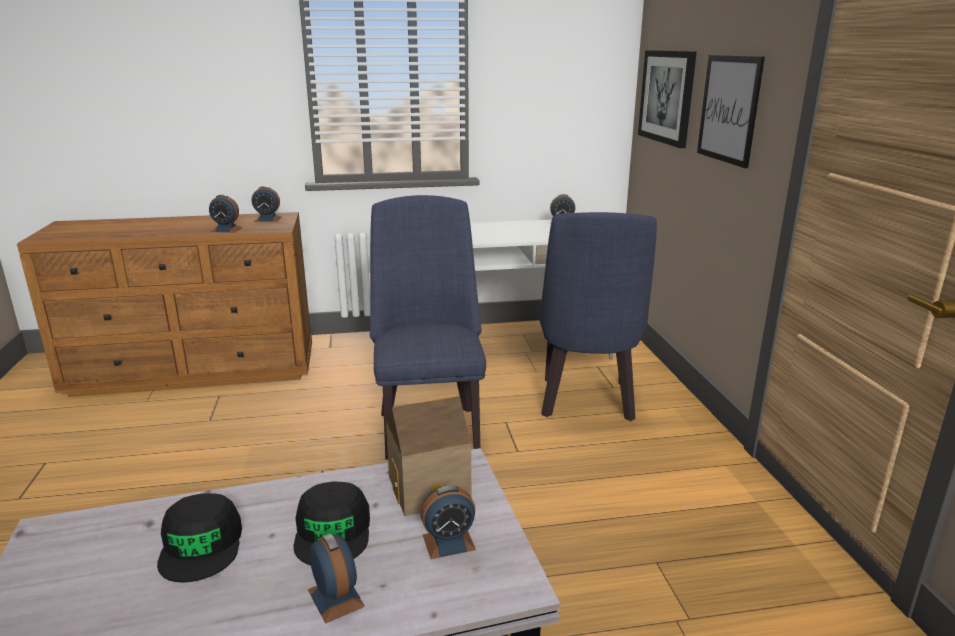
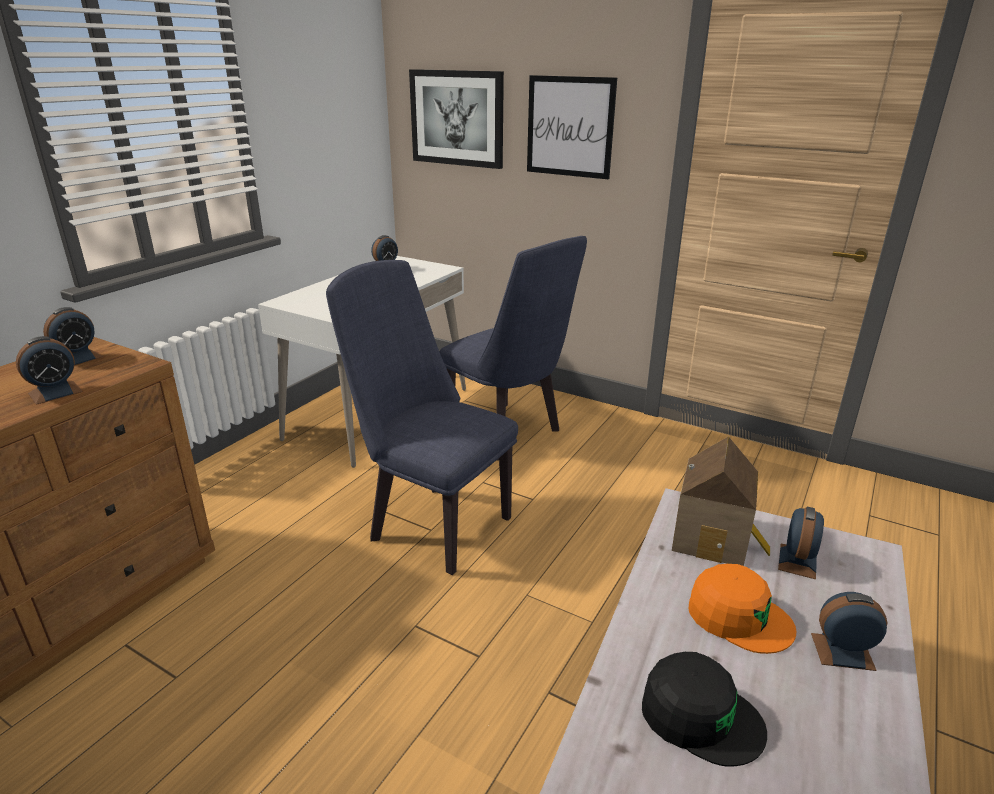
camera: 50 degrees left, 5 degrees up
black cap [294,481,370,565] -> orange cap [688,564,797,654]

